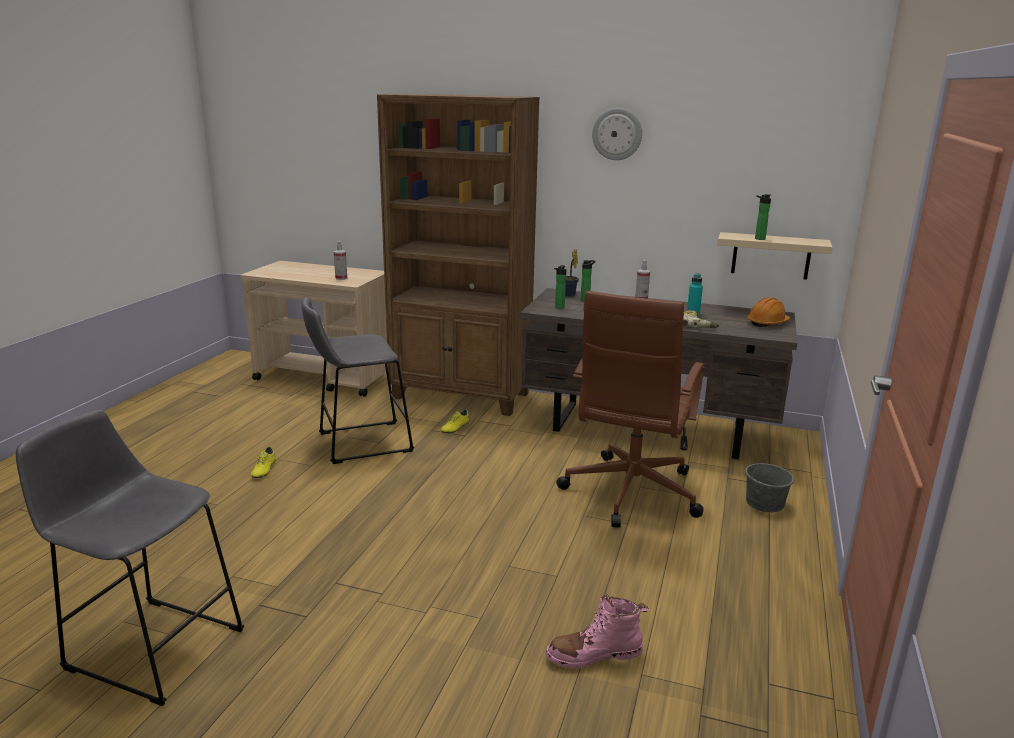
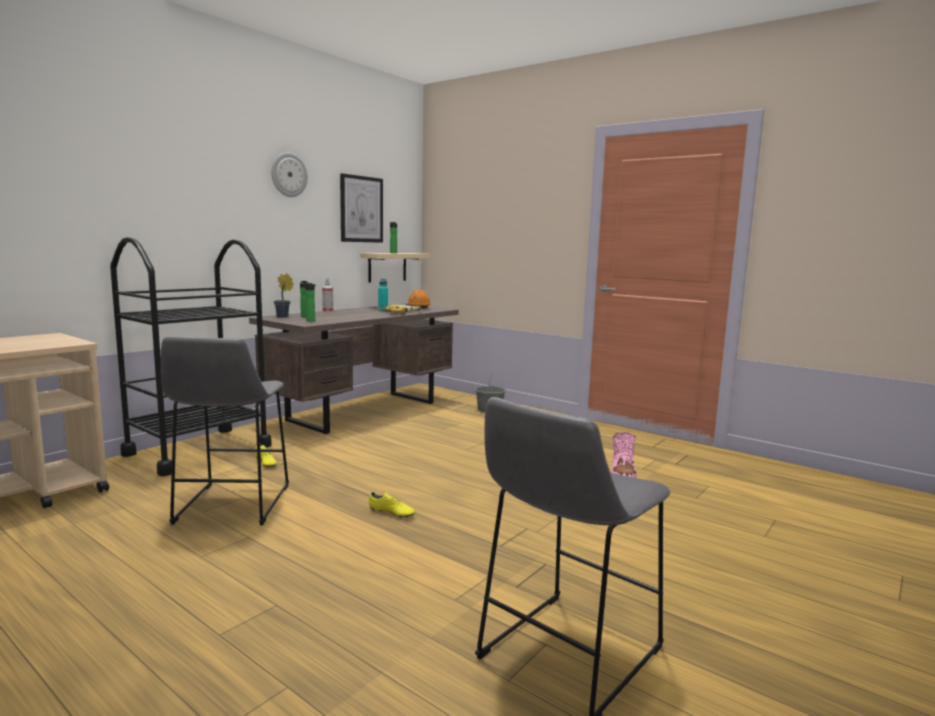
camera: 70 degrees left, 10 degrees down
yellow shoe [251,447,276,478] -> yellow shoe moved to [369,492,415,518]
spray bottle [334,241,347,280] -> none
brown bookcase [377,94,540,416] -> black cart [110,237,272,476]
brown office chair [556,291,705,528] -> none
none -> picture [340,173,383,243]

